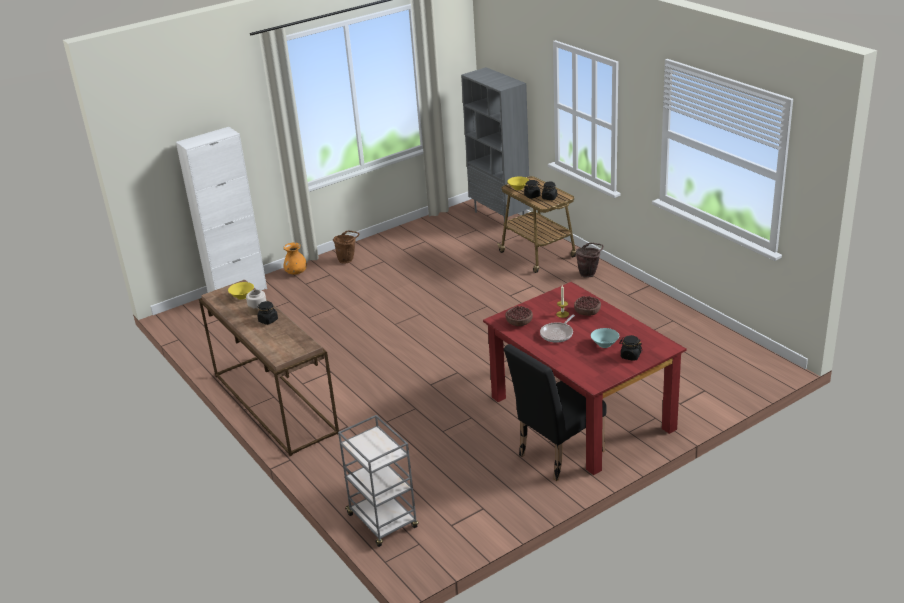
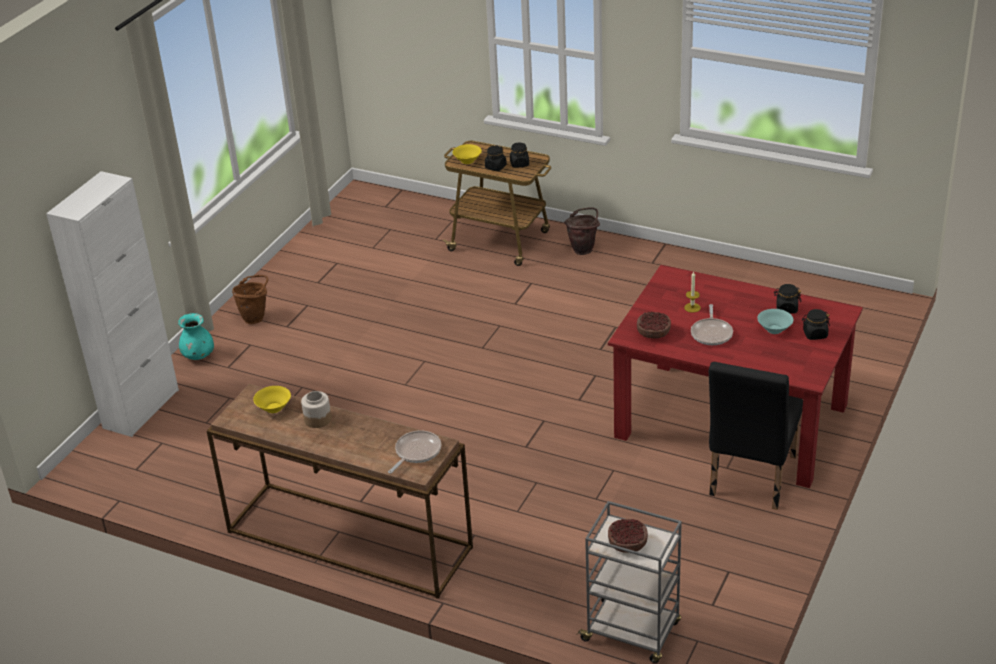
camera: 30 degrees left, 5 degrees up
black jar [257,301,278,325] -> black jar moved to [774,284,801,314]
orange vase [283,243,307,274] -> turquoise vase [178,313,214,360]
grey bookcase [461,67,530,222] -> none
bowl [574,296,601,316] -> bowl moved to [608,519,648,553]
none -> frying pan [388,431,441,474]

